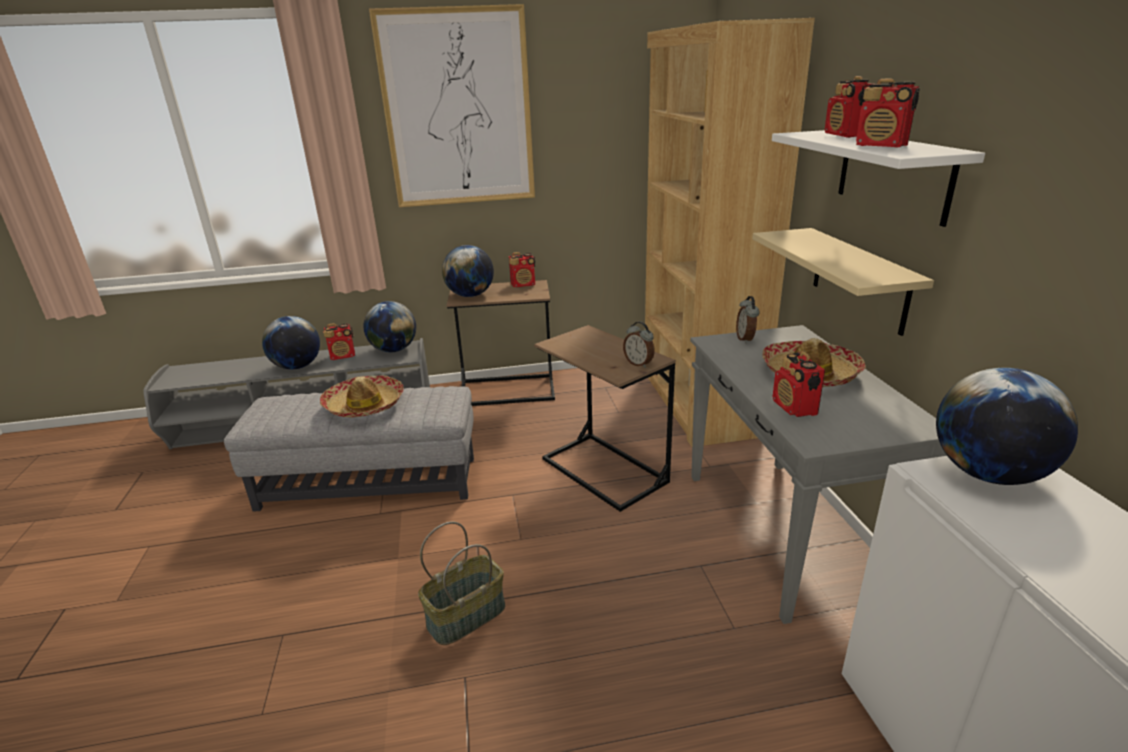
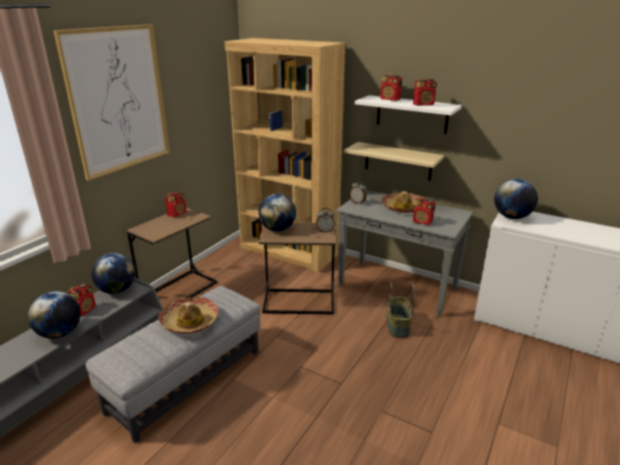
camera: 50 degrees left, 0 degrees up
basket [418,521,505,645] -> basket moved to [387,282,415,338]
globe [442,245,494,297] -> globe moved to [259,194,296,232]

